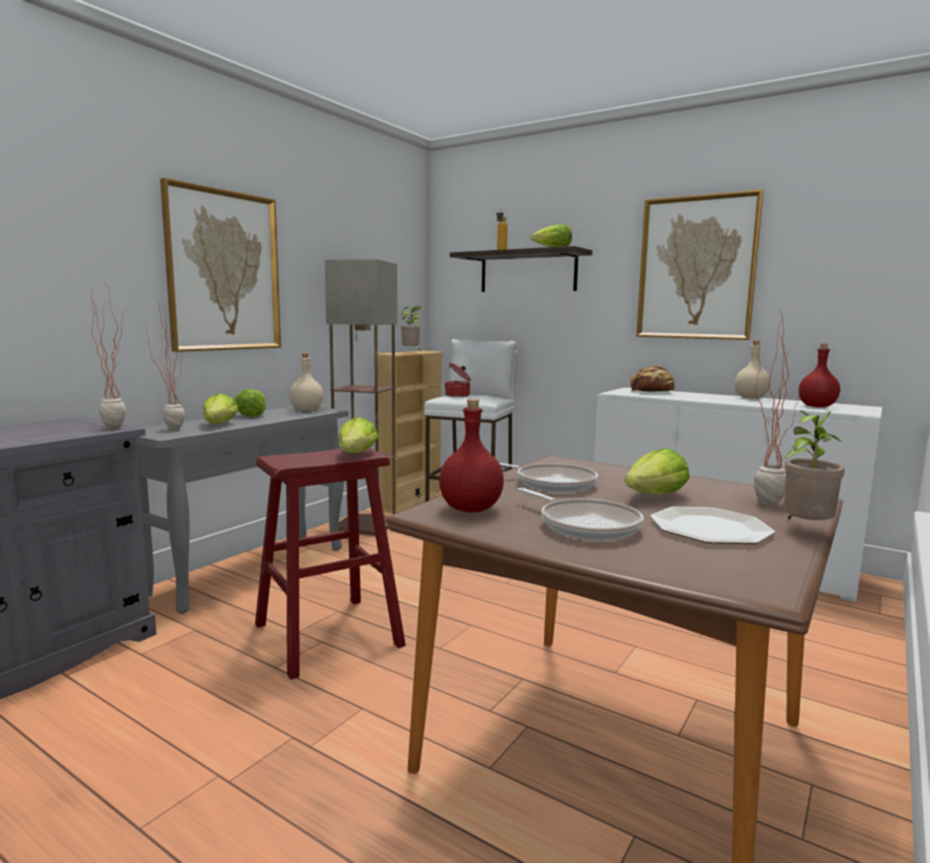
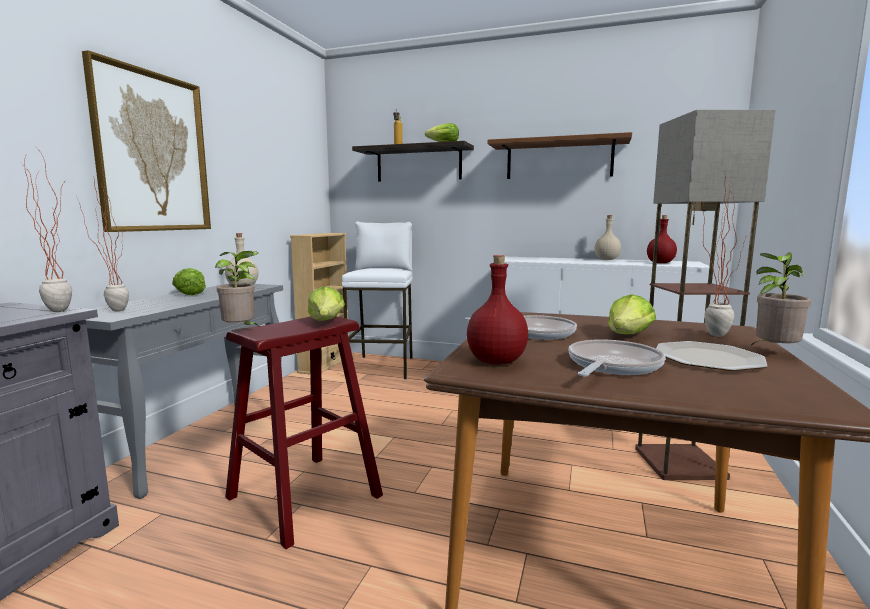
camera: 15 degrees left, 0 degrees up
lettuce [203,393,238,424] -> none
floor lamp [325,259,397,536] -> floor lamp moved to [635,110,775,480]
potted plant [401,306,424,350] -> potted plant moved to [215,251,258,325]
cooking pot [444,363,471,397] -> none
frying pan [517,488,644,541] -> frying pan turned 90 degrees counterclockwise [568,339,666,376]
bread [630,366,674,392] -> none
picture [636,190,764,340] -> brown shelf [488,132,632,179]

